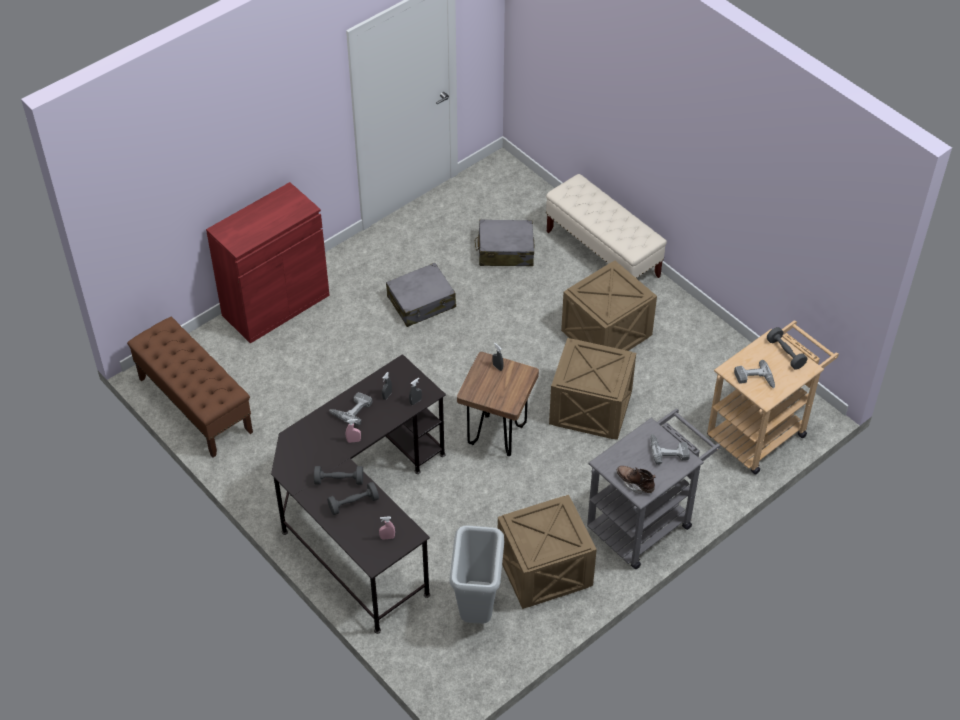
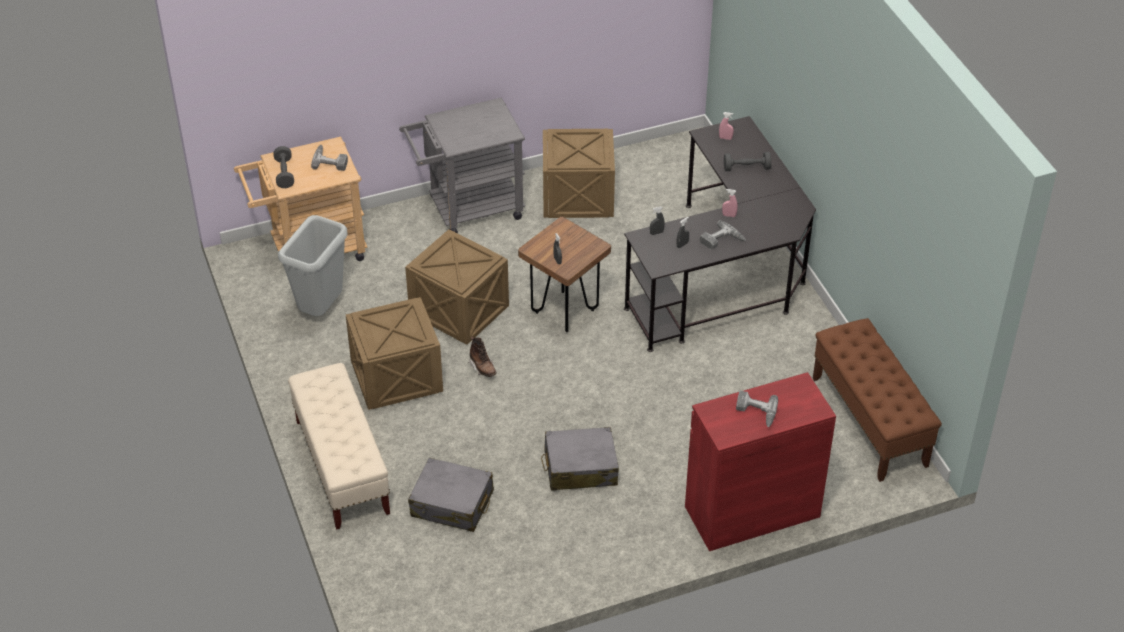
camera: 160 degrees left, 5 degrees down
grey dumbbell [314,466,363,485] -> none
grey trash can [449,526,504,624] -> grey trash can moved to [278,215,348,316]
brown boot [616,466,656,494] -> brown boot moved to [469,337,496,377]
power drill [651,434,690,465] -> power drill moved to [736,391,778,427]

